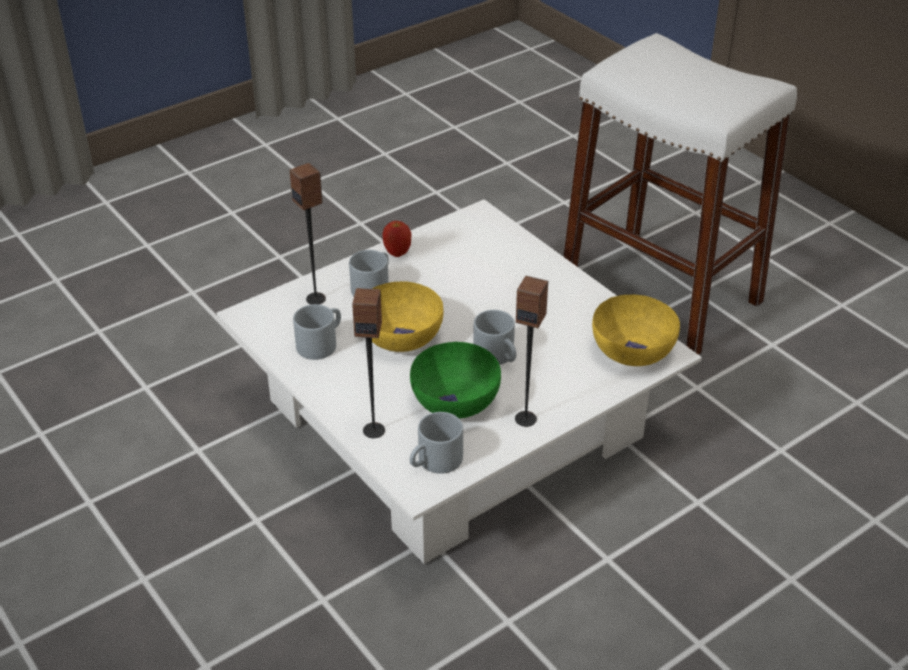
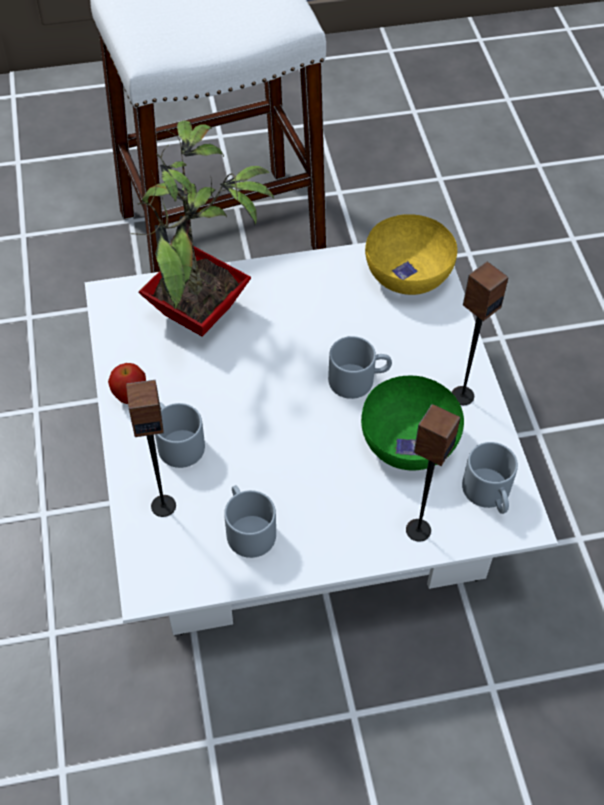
camera: 65 degrees left, 15 degrees up
yellow bowl [372,281,444,352] -> none
none -> potted plant [131,120,274,336]

